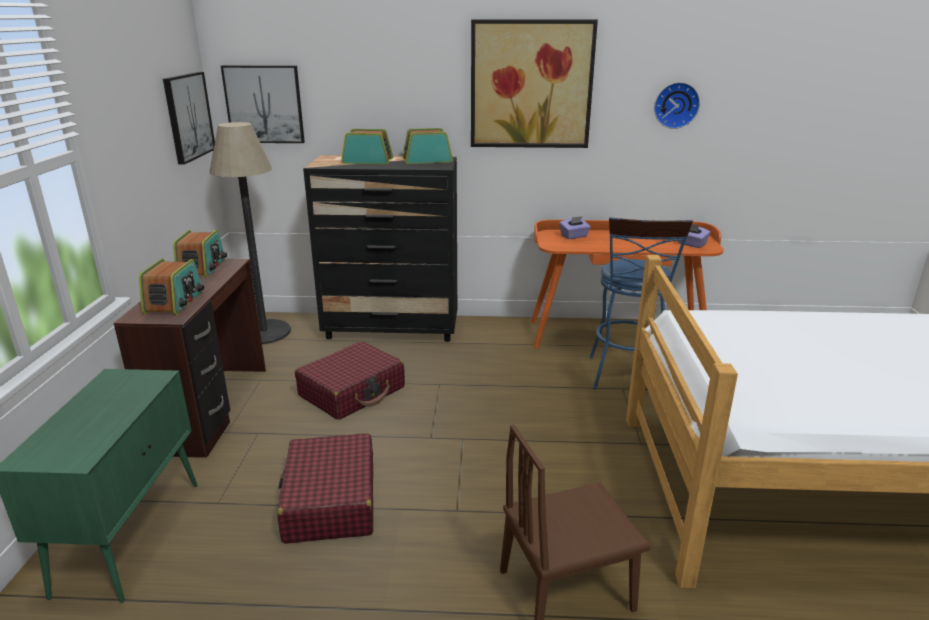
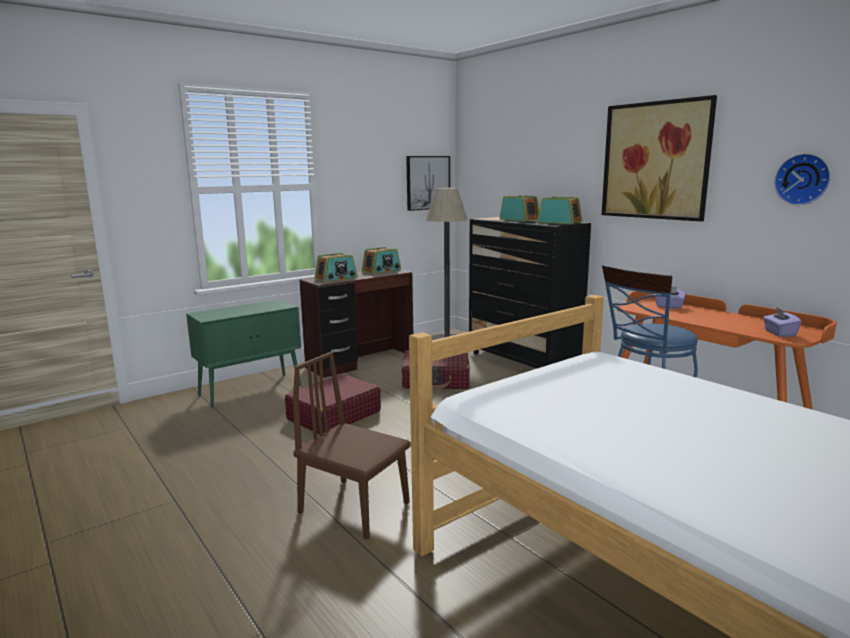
camera: 50 degrees right, 10 degrees down
picture [221,65,305,143] -> none

